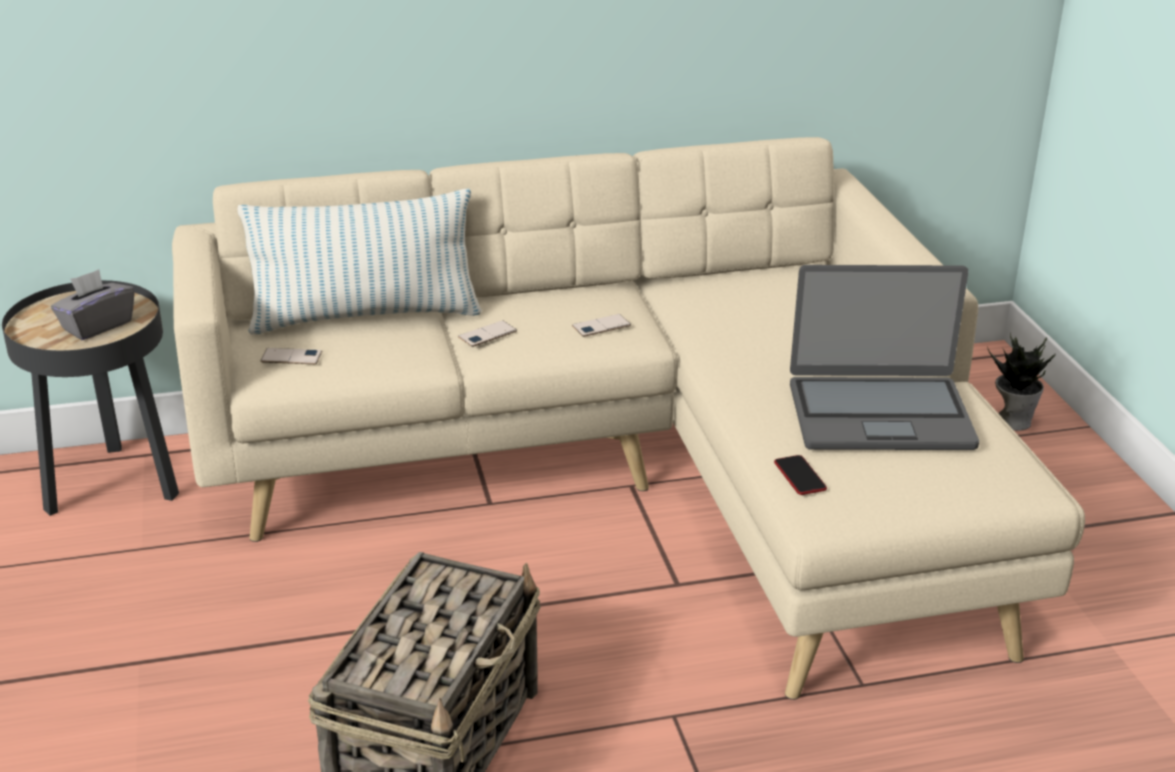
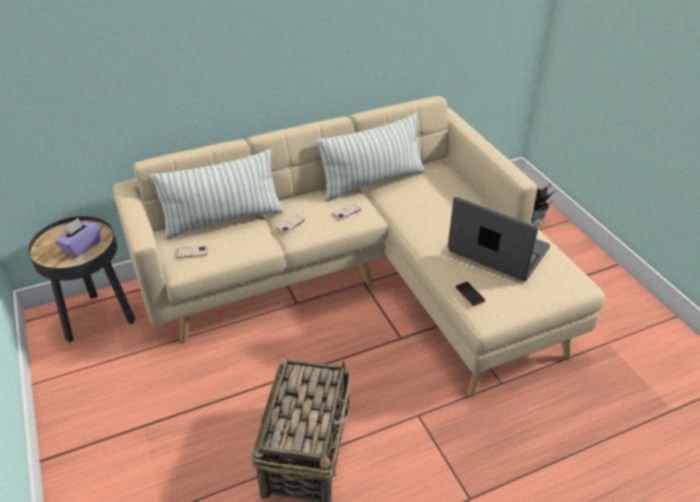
camera: 10 degrees left, 10 degrees up
grey tissue box [51,269,135,340] -> purple tissue box [55,218,100,258]
laptop [790,265,979,450] -> laptop turned 135 degrees counterclockwise [448,197,550,281]
none -> pillow [316,113,425,201]

